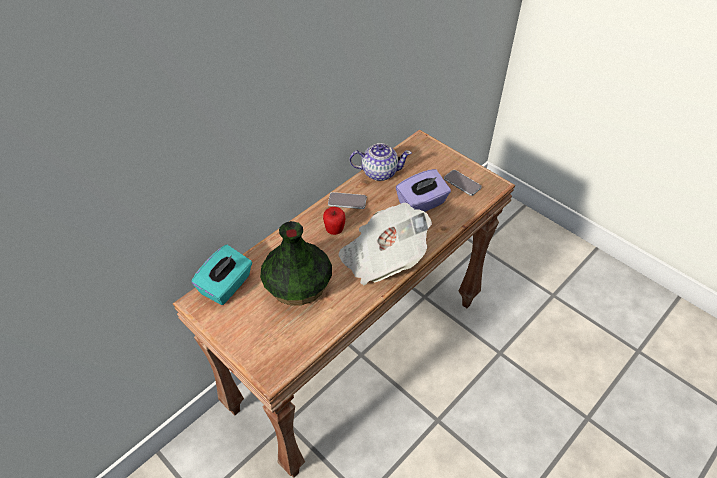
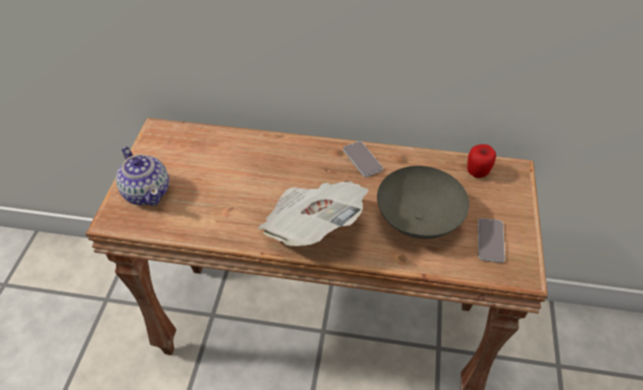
camera: 55 degrees right, 0 degrees up
turquoise tissue box [191,245,252,305] -> none
vase [260,221,332,305] -> none
apple [323,207,346,235] -> apple moved to [467,144,496,178]
teapot [349,143,412,181] -> teapot moved to [116,146,169,206]
purple tissue box [396,169,451,212] -> grey bowl [377,166,469,239]

